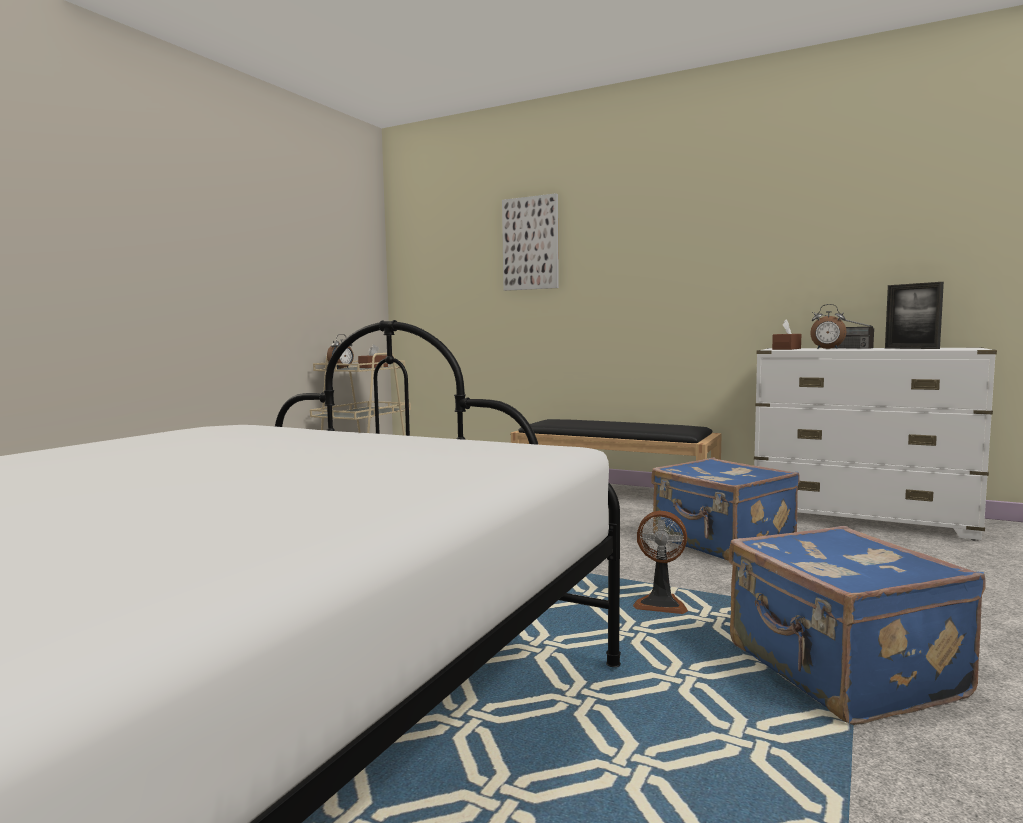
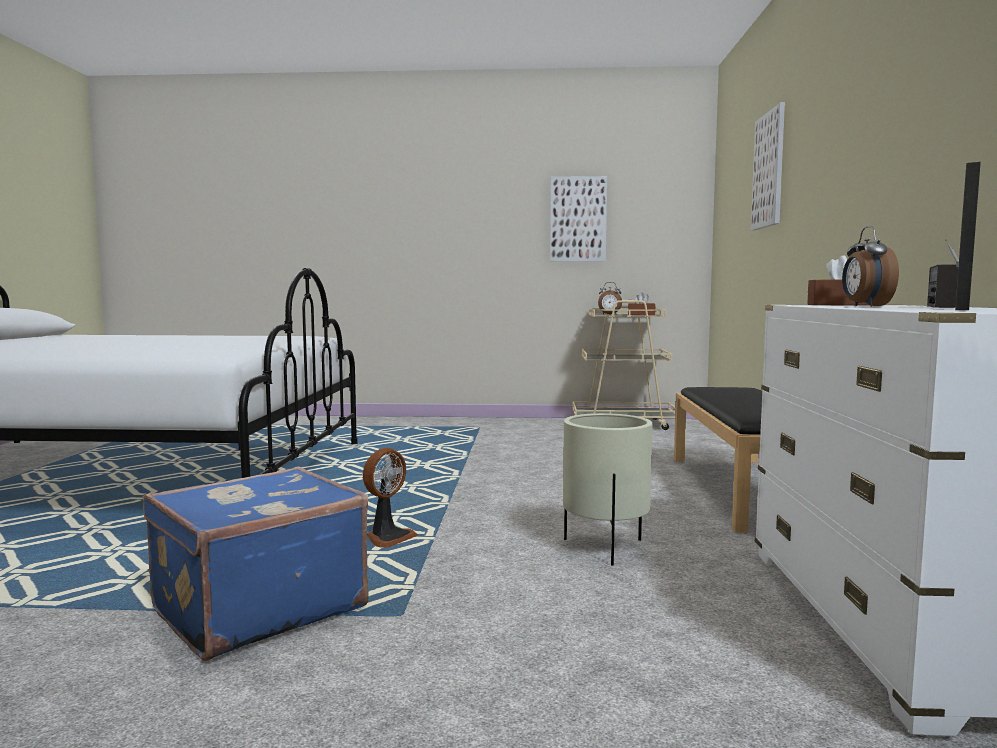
camera: 65 degrees right, 0 degrees up
fan [633,511,688,614] -> fan turned 135 degrees counterclockwise [363,448,418,548]
blue suitcase [651,458,800,561] -> beige planter [563,413,652,565]
none -> picture [550,176,607,262]

